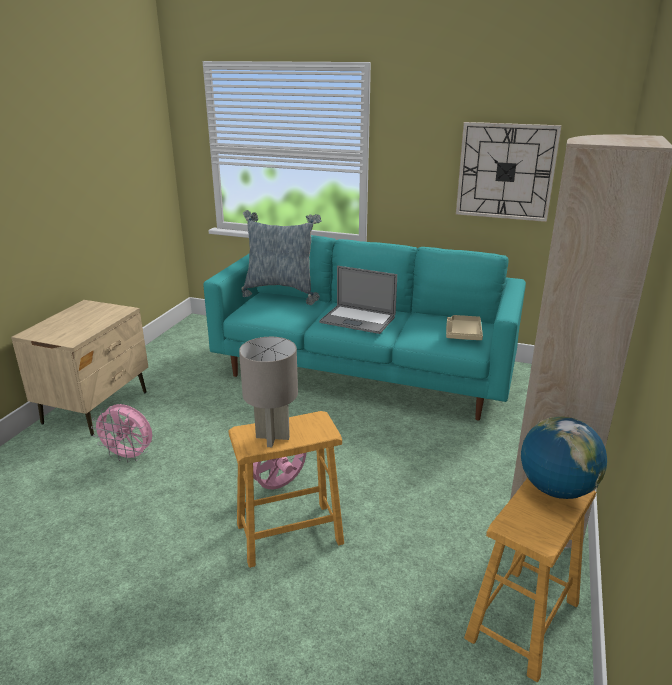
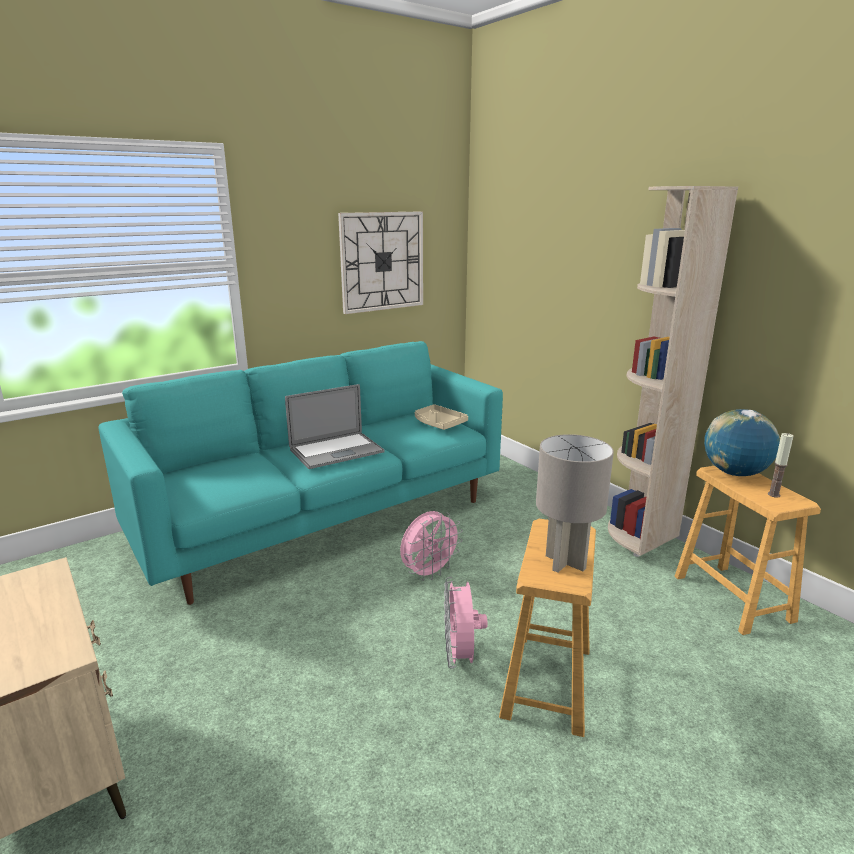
camera: 55 degrees left, 5 degrees down
pink fan [91,404,152,462] -> pink fan moved to [400,511,463,581]
pillow [242,210,321,305] -> none
none -> candle [768,433,794,498]

